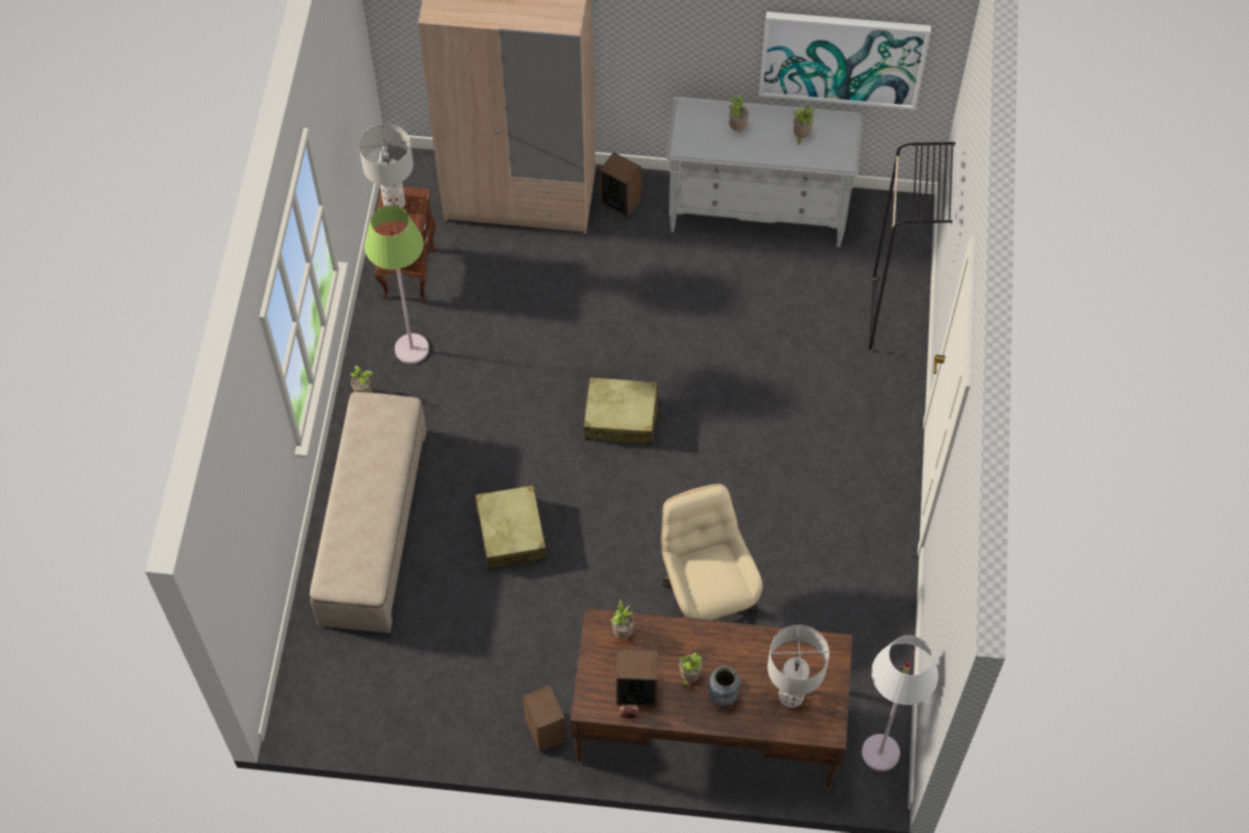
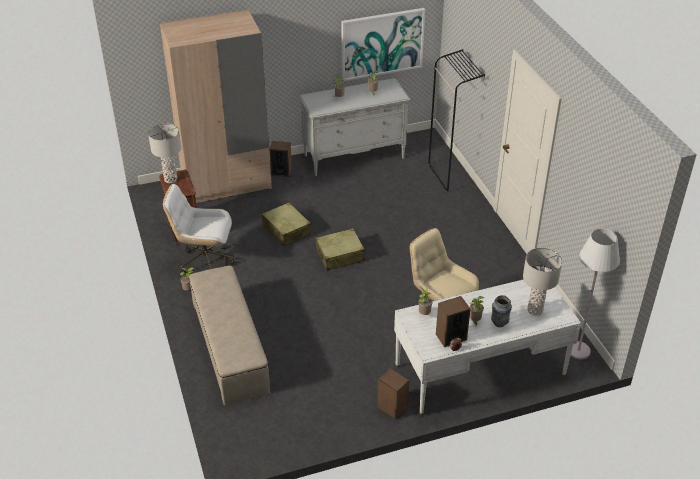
camera: 25 degrees left, 20 degrees down
green floor lamp [364,205,429,364] -> white office chair [163,184,234,273]
beige suitcase [475,485,546,569] -> beige suitcase moved to [262,202,311,247]
brown desk [570,607,853,790] -> white desk [394,279,581,416]

